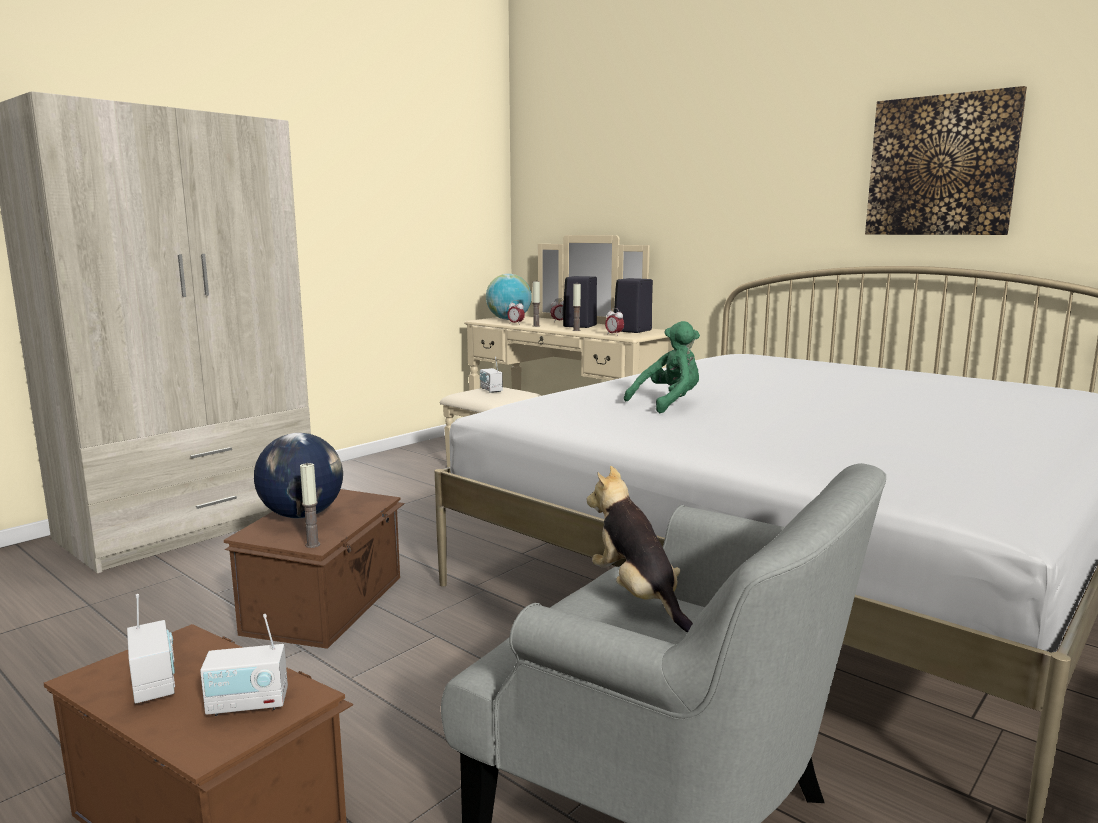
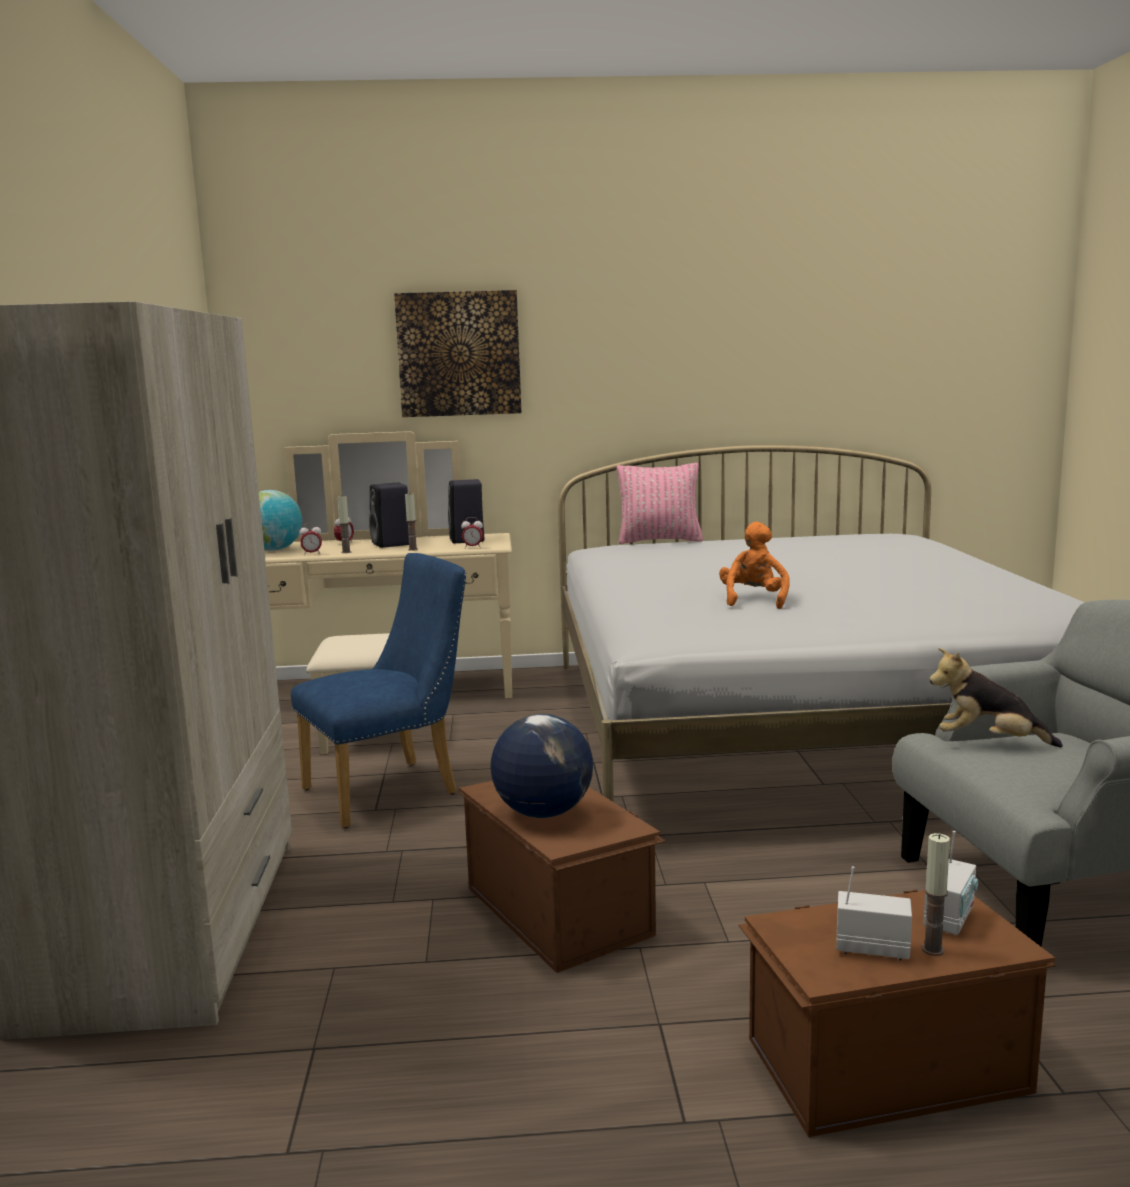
camera: 45 degrees left, 0 degrees up
candle [300,463,320,548] -> candle moved to [922,833,950,956]
radio [480,357,503,393] -> none
green plush toy [624,321,700,413] -> orange plush toy [719,522,790,609]
picture [865,86,1027,235] -> picture moved to [394,290,521,417]
none -> blue chair [291,553,466,828]
none -> pink pillow [617,463,703,544]

